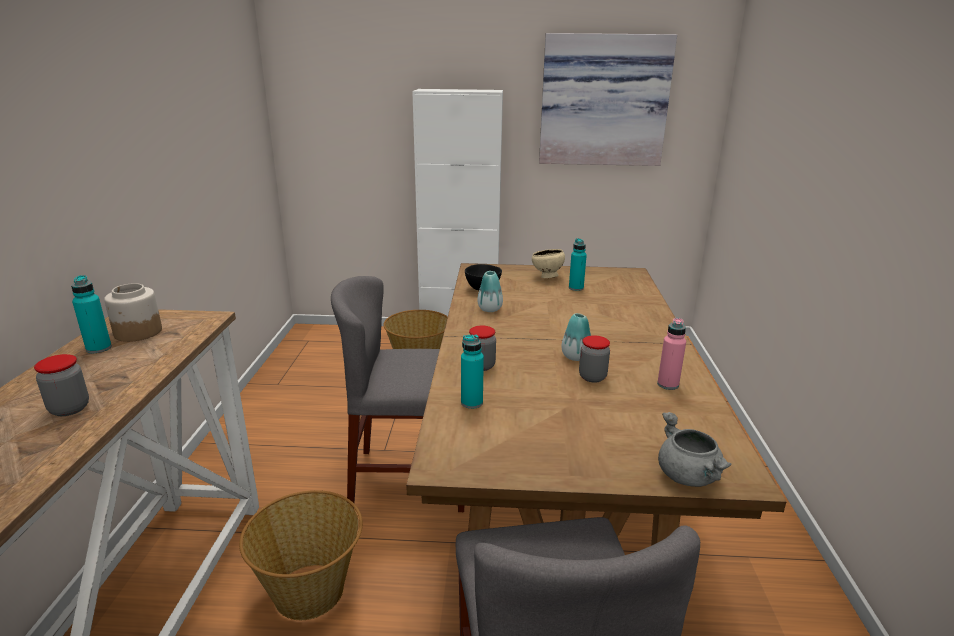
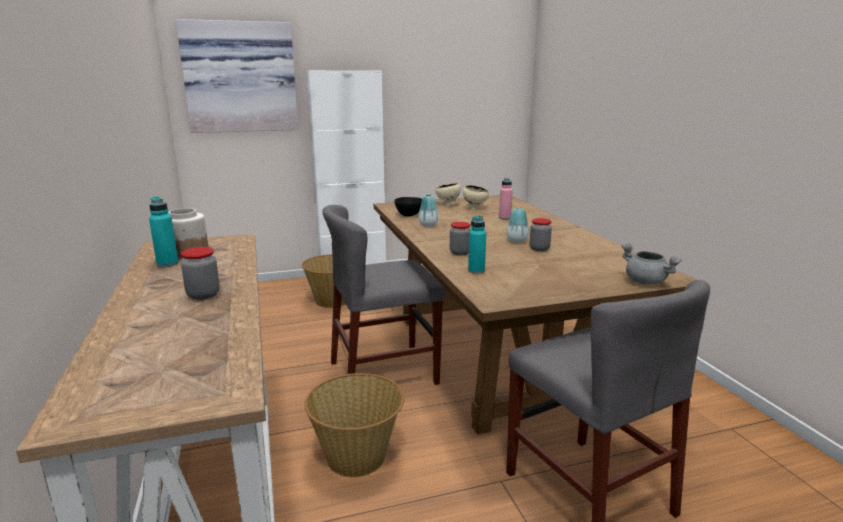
camera: 20 degrees left, 5 degrees down
picture [539,33,677,166] -> picture moved to [176,19,298,133]
turquoise bottle [569,238,587,291] -> beige bowl [463,185,489,210]
pink bottle [657,318,686,390] -> pink bottle moved to [499,177,513,220]

